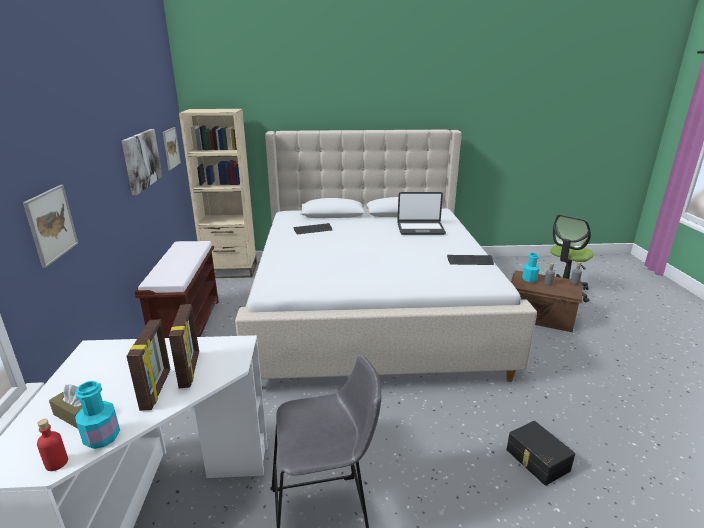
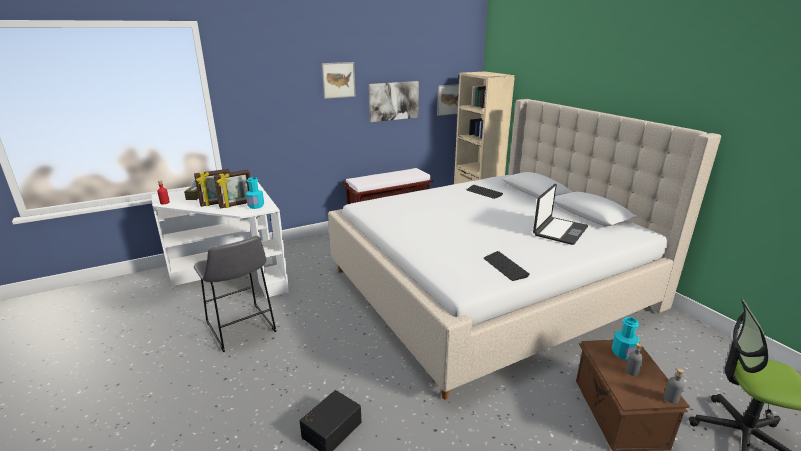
camera: 65 degrees right, 0 degrees up
picture [23,185,78,268] -> picture moved to [322,62,355,99]
turquoise bottle [75,381,120,449] -> turquoise bottle moved to [246,177,264,209]
laptop [397,192,446,235] -> laptop turned 120 degrees counterclockwise [533,184,588,245]

